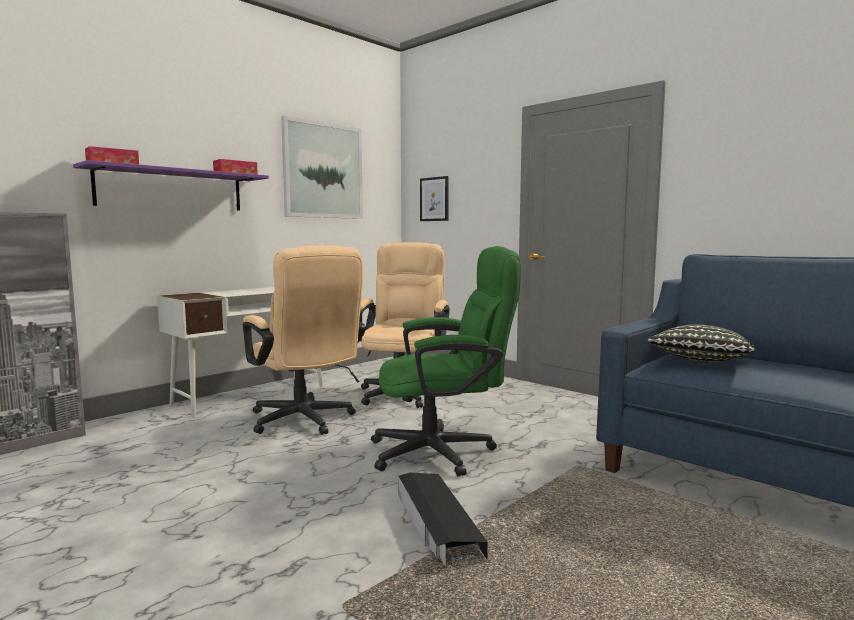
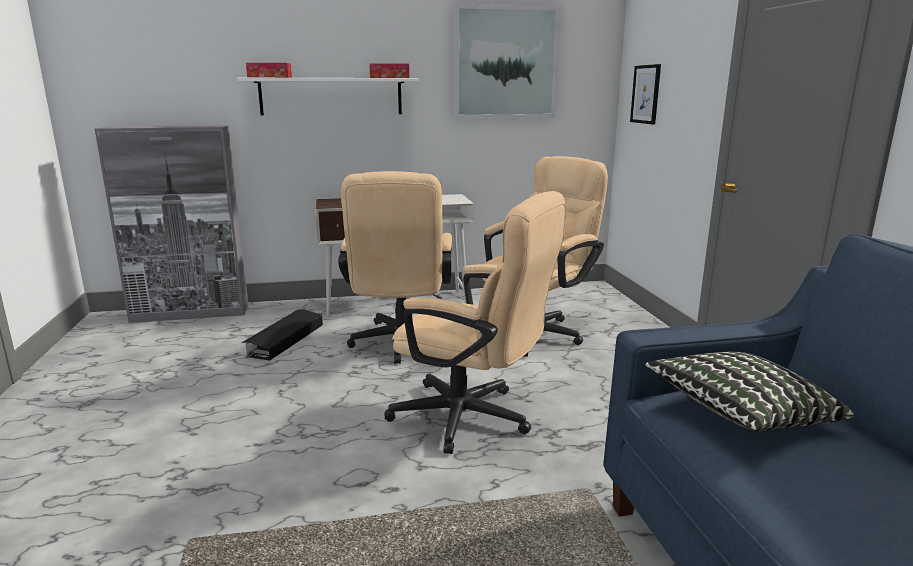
camera: 35 degrees right, 10 degrees up
purple shelf [73,160,269,211] -> white shelf [237,78,419,115]
green office chair [371,246,521,477] -> beige office chair [384,191,566,454]
black storage box [398,473,488,567] -> black storage box moved to [241,309,323,361]

